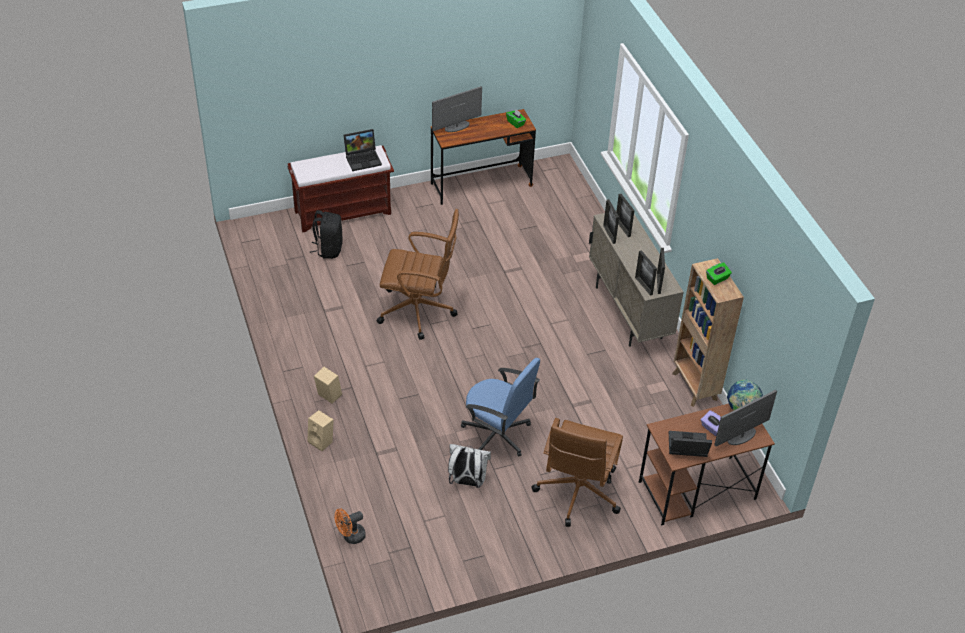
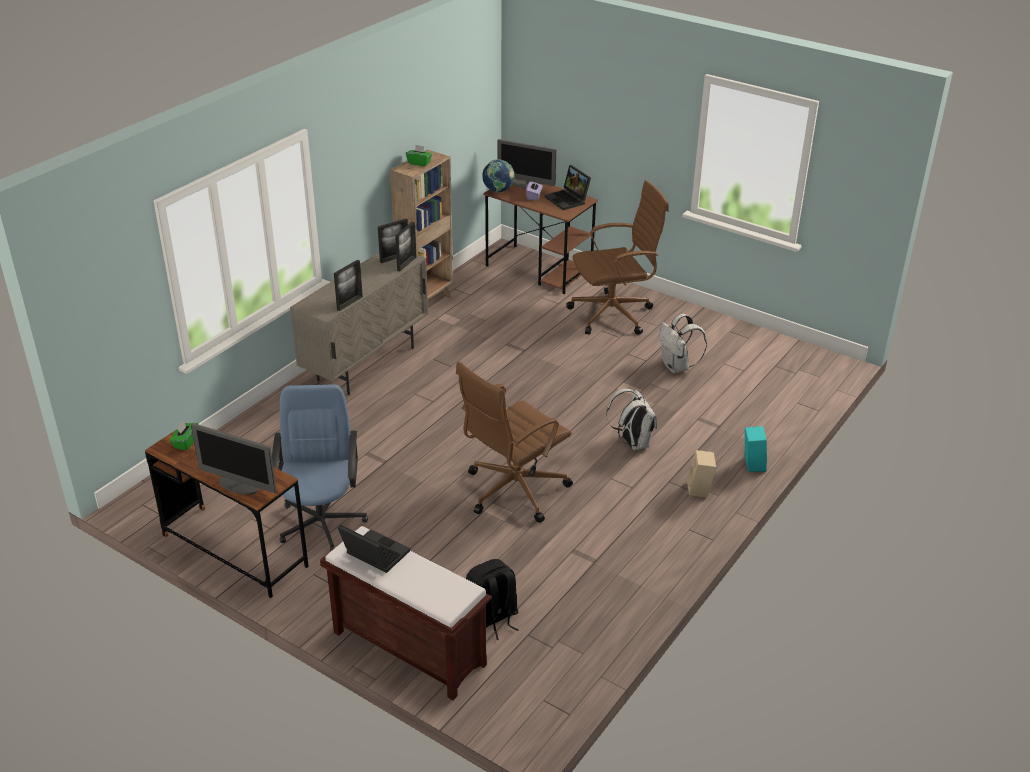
camera: 125 degrees left, 10 degrees down
beige speaker [308,410,334,451] -> turquoise speaker [745,426,767,472]
orange fan [335,508,366,544] -> none
brown office chair [377,209,459,340] -> brown office chair turned 105 degrees counterclockwise [456,362,573,523]
blue office chair [461,358,540,457] -> blue office chair moved to [272,384,368,551]
picture frame [616,194,634,237] -> none
none -> white backpack [606,389,657,450]

